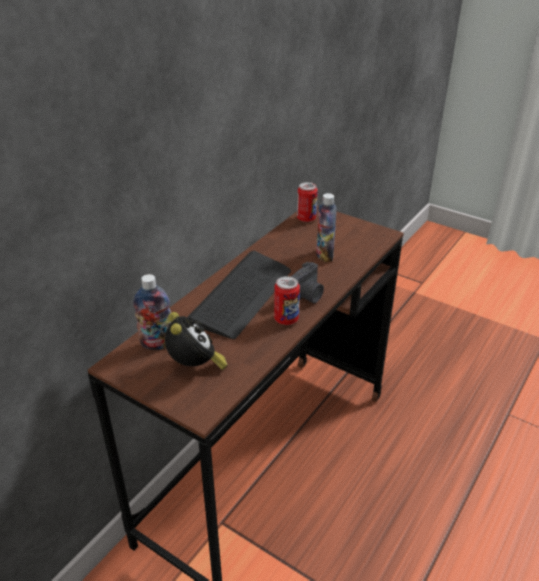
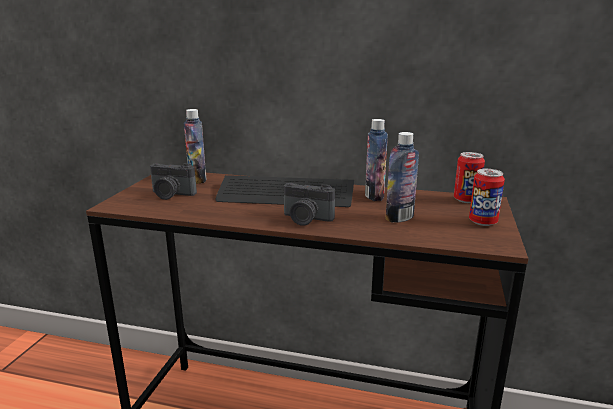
camera: 70 degrees right, 15 degrees down
alarm clock [165,312,227,370] -> camera [150,163,197,200]
can [274,276,300,325] -> can moved to [469,169,505,226]
none -> bottle [365,119,388,201]

